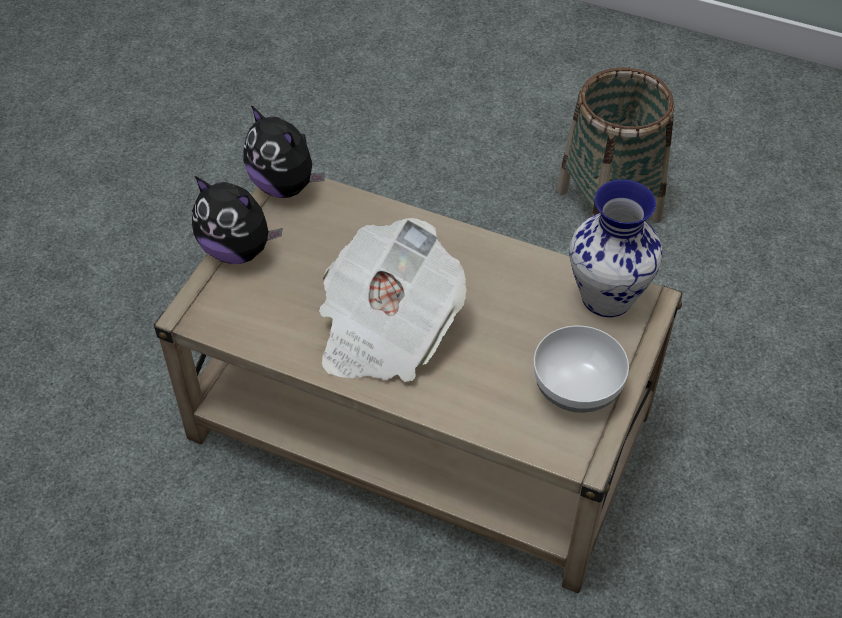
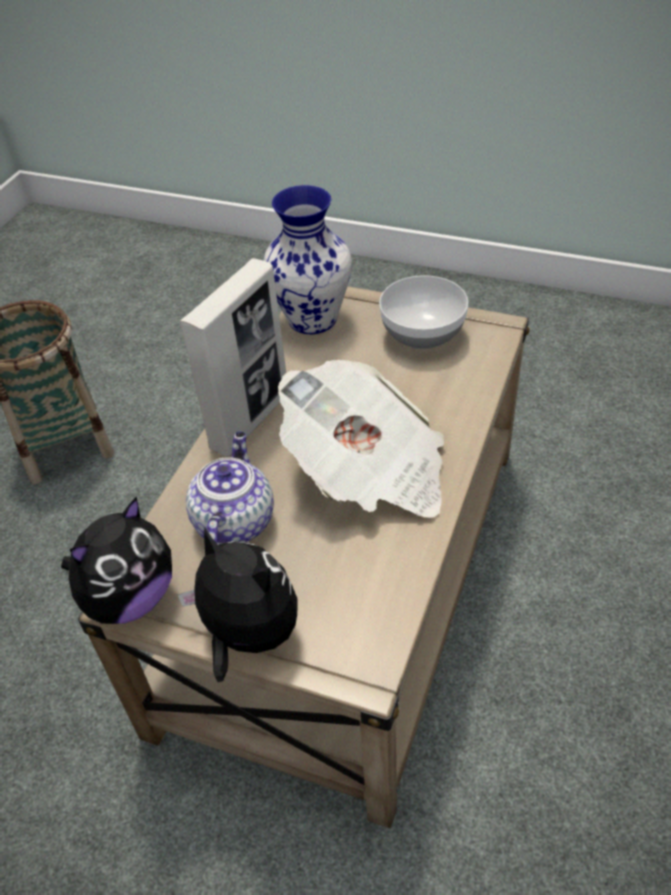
camera: 90 degrees left, 5 degrees down
plush toy [192,176,282,264] -> plush toy turned 75 degrees counterclockwise [178,528,297,682]
none -> picture frame [180,258,286,457]
none -> teapot [186,431,274,544]

